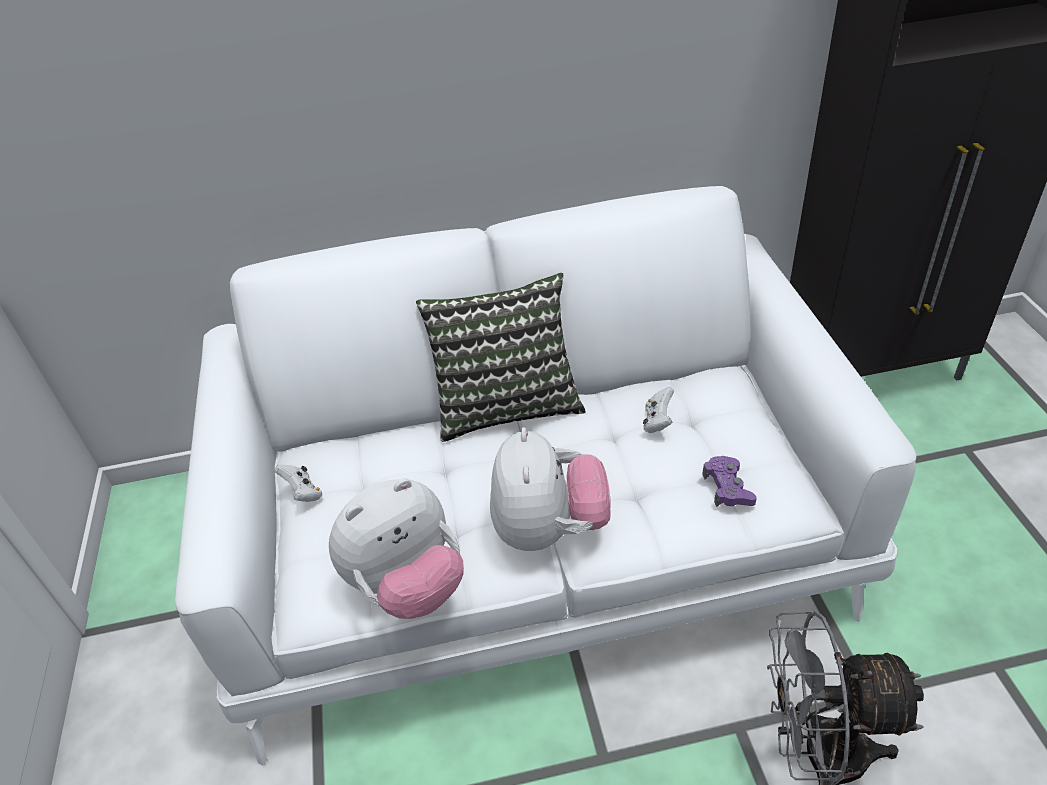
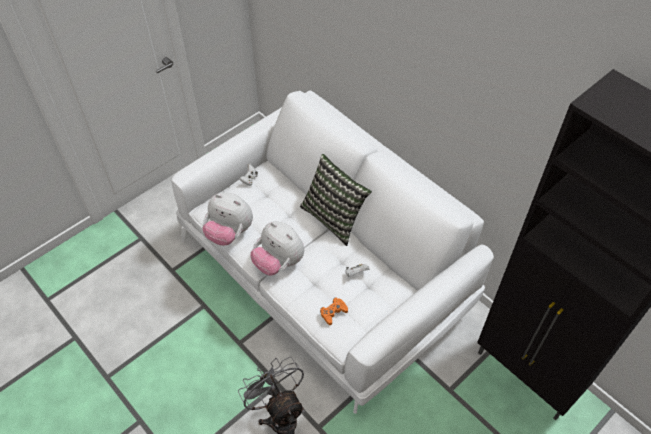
camera: 55 degrees right, 10 degrees up
plush toy [490,427,611,551] -> plush toy turned 75 degrees clockwise [250,221,304,276]
purple game controller [702,456,757,507] -> orange game controller [320,297,348,325]

